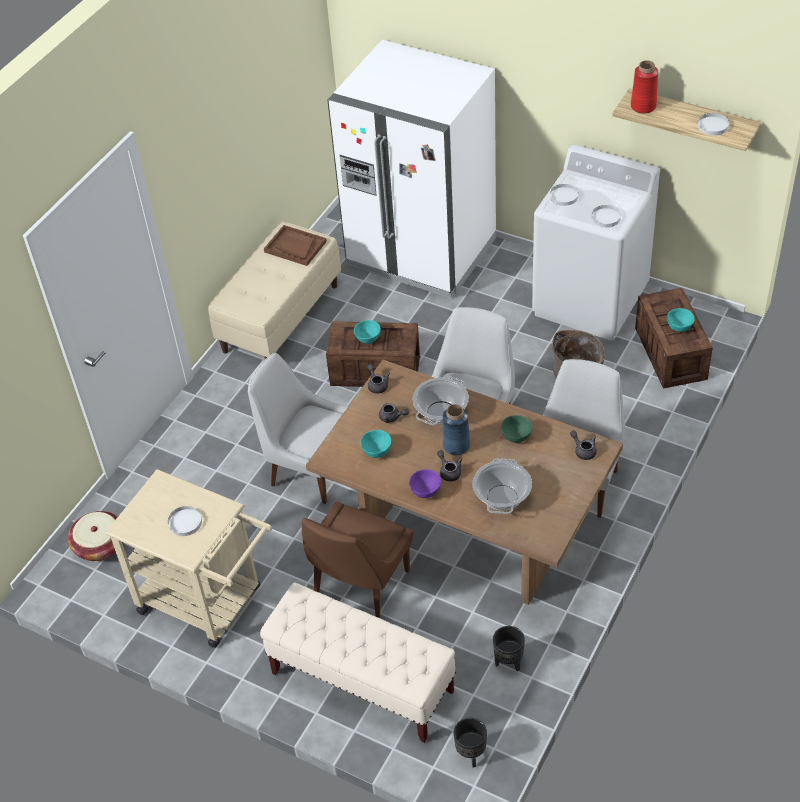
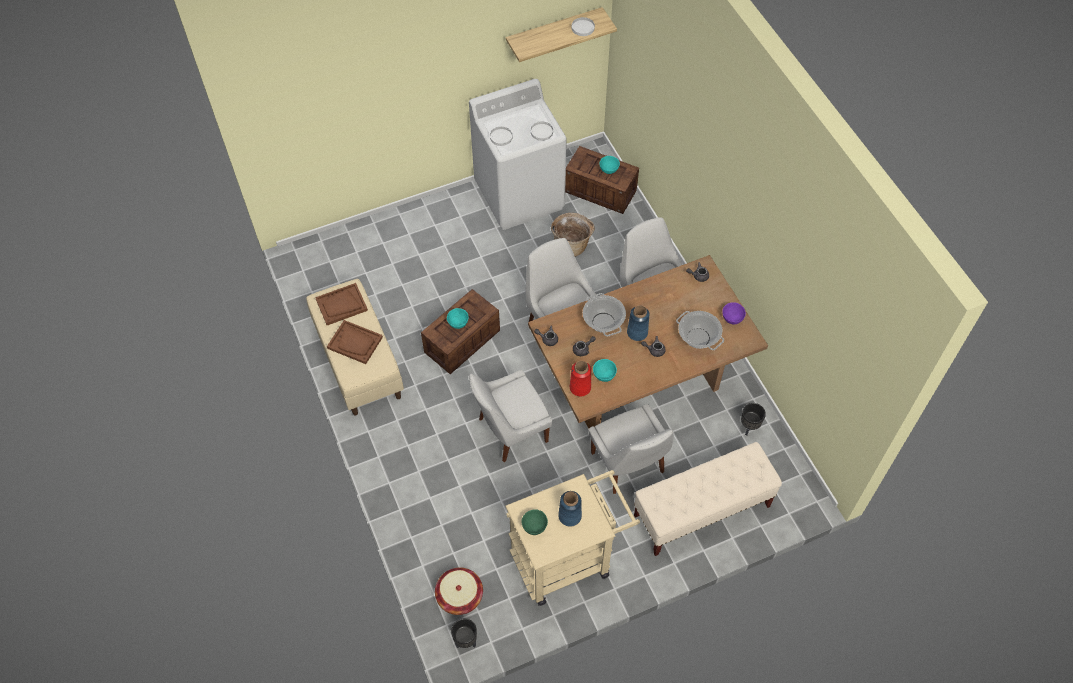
camera: 55 degrees left, 10 degrees up
white plate [168,506,202,536] -> blue vase [558,491,582,527]
brown chair [302,502,413,618] -> white chair [589,404,674,494]
white fridge [328,40,496,298] -> none
purple bowl [409,469,441,498] -> purple bowl moved to [722,302,746,324]
black planter [454,718,487,768] -> black planter moved to [451,619,477,648]
green bowl [501,415,532,443] -> green bowl moved to [522,509,548,535]
red vase [631,60,658,114] -> red vase moved to [570,361,591,396]
none -> brown tray [327,320,383,364]

